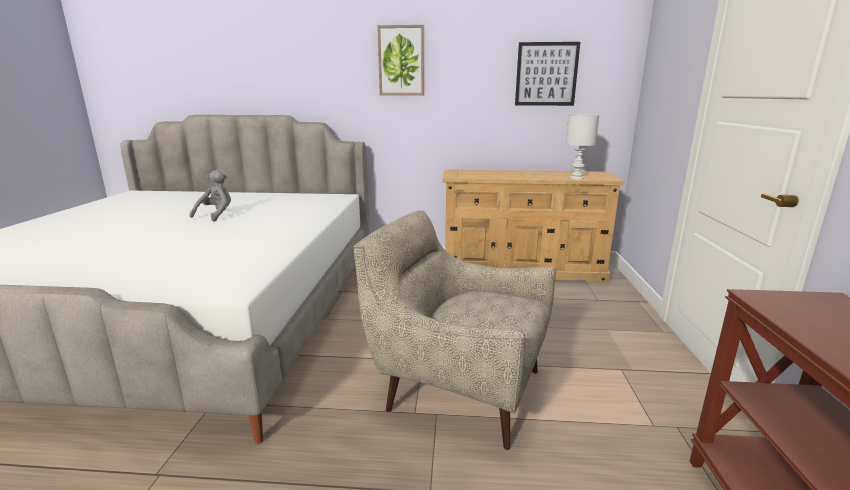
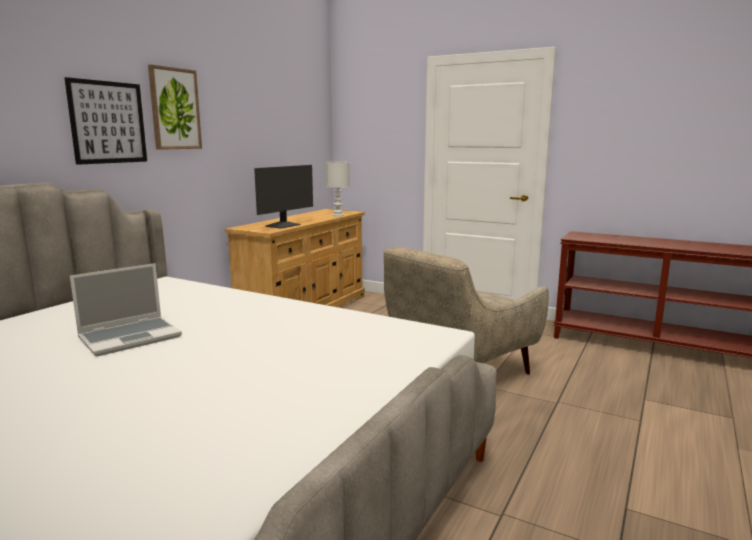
camera: 65 degrees left, 5 degrees down
grey plush toy [189,170,231,222] -> laptop [70,263,182,356]
picture [515,42,580,106] -> picture moved to [64,77,147,165]
none -> monitor [254,165,313,229]

